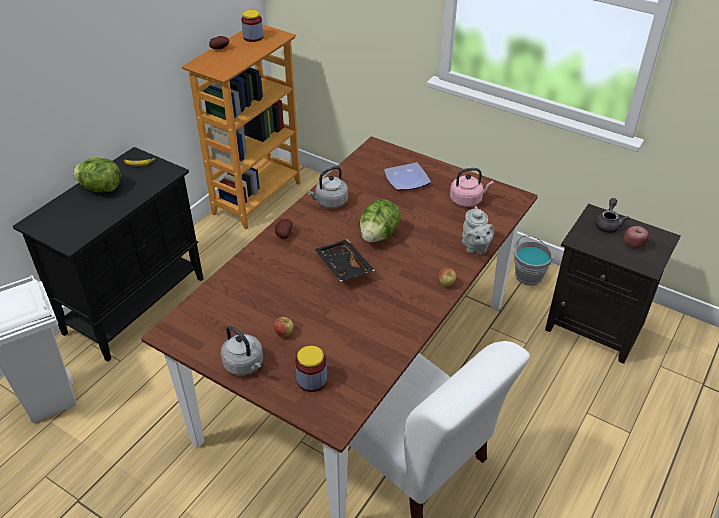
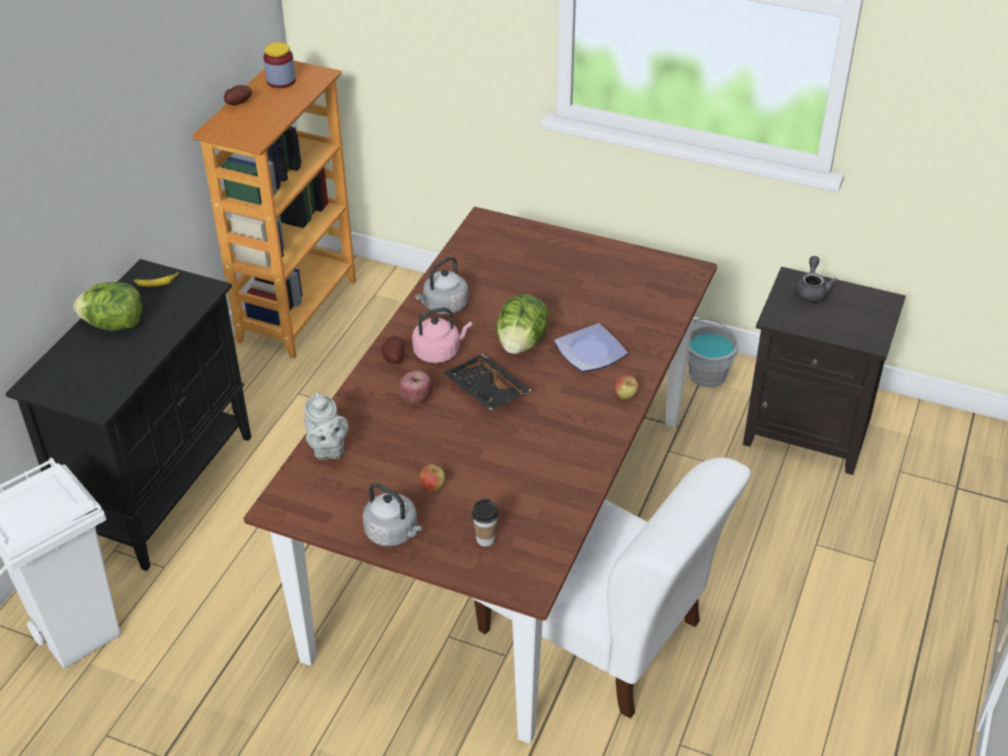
camera: 10 degrees left, 0 degrees up
jar [295,346,327,392] -> cup [472,499,498,547]
plate [384,162,431,190] -> plate moved to [554,323,628,372]
pink kettle [450,168,494,207] -> pink kettle moved to [412,307,472,363]
grey teapot [462,206,494,254] -> grey teapot moved to [304,392,349,460]
apple [624,226,649,249] -> apple moved to [398,371,433,405]

